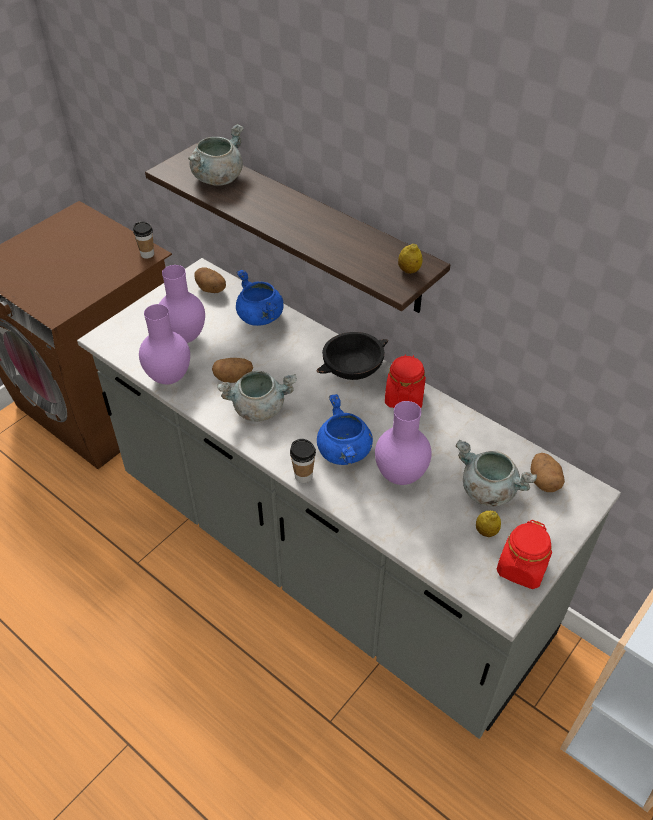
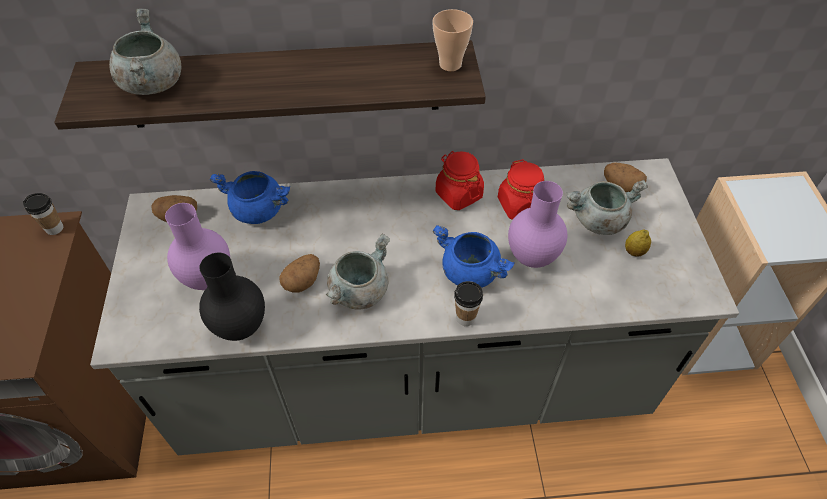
camera: 45 degrees left, 5 degrees up
purple vase [139,304,190,385] -> black vase [199,253,265,341]
black bowl [316,332,388,380] -> none
lemon [398,244,423,273] -> cup [432,9,473,71]
red jar [497,520,552,589] -> red jar moved to [498,159,544,220]

